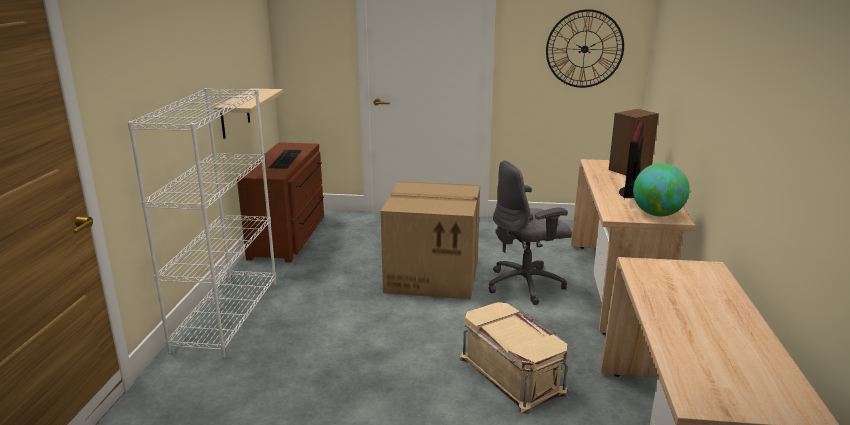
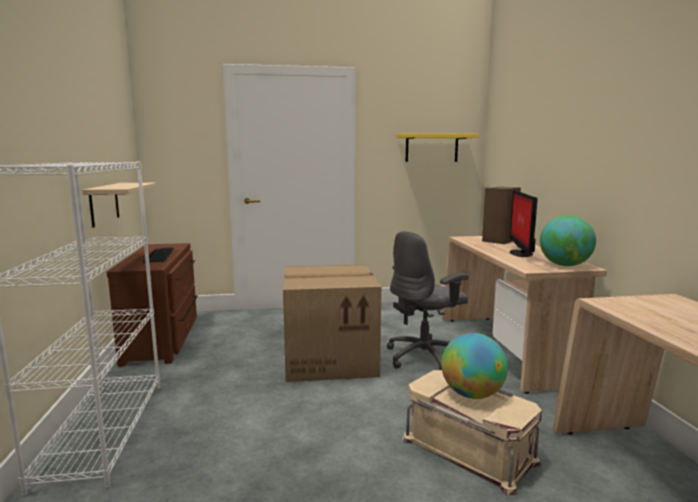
camera: 15 degrees left, 10 degrees down
wall clock [546,9,624,88] -> yellow shelf [396,133,479,162]
none -> globe [441,333,508,399]

